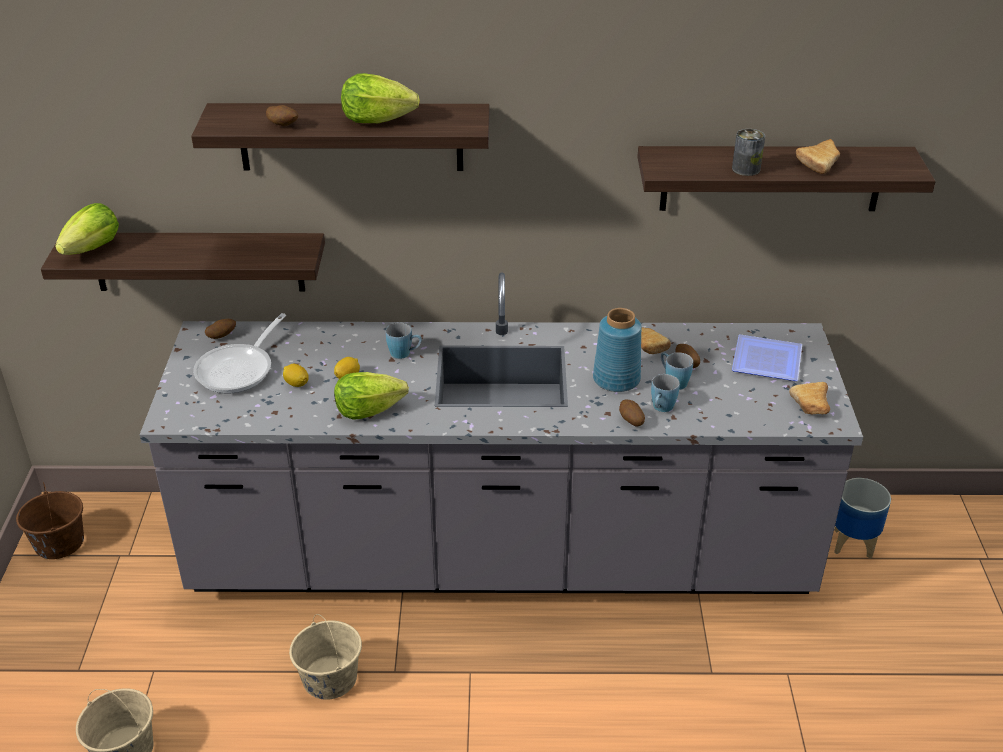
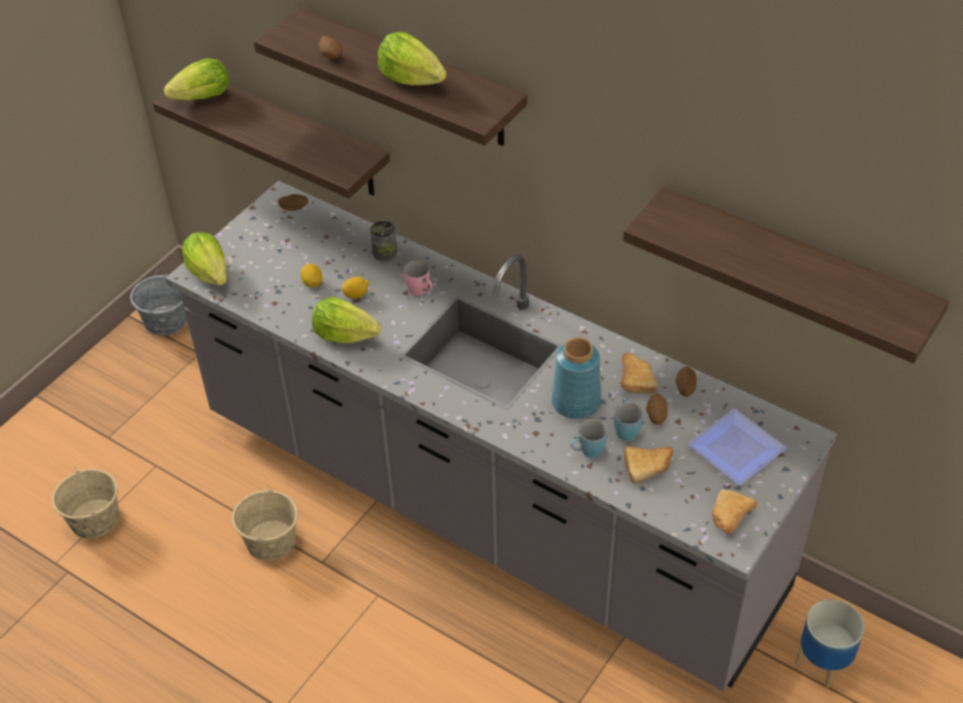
camera: 35 degrees right, 10 degrees up
brown bucket [16,482,84,559] -> grey bucket [130,267,187,336]
frying pan [193,313,286,393] -> none
blue mug [386,323,422,359] -> pink mug [404,260,432,296]
potato [619,399,645,427] -> potato moved to [675,366,697,397]
can [732,129,765,176] -> can moved to [370,221,397,262]
bread [796,139,840,174] -> bread moved to [624,446,673,484]
none -> lettuce [182,232,227,286]

